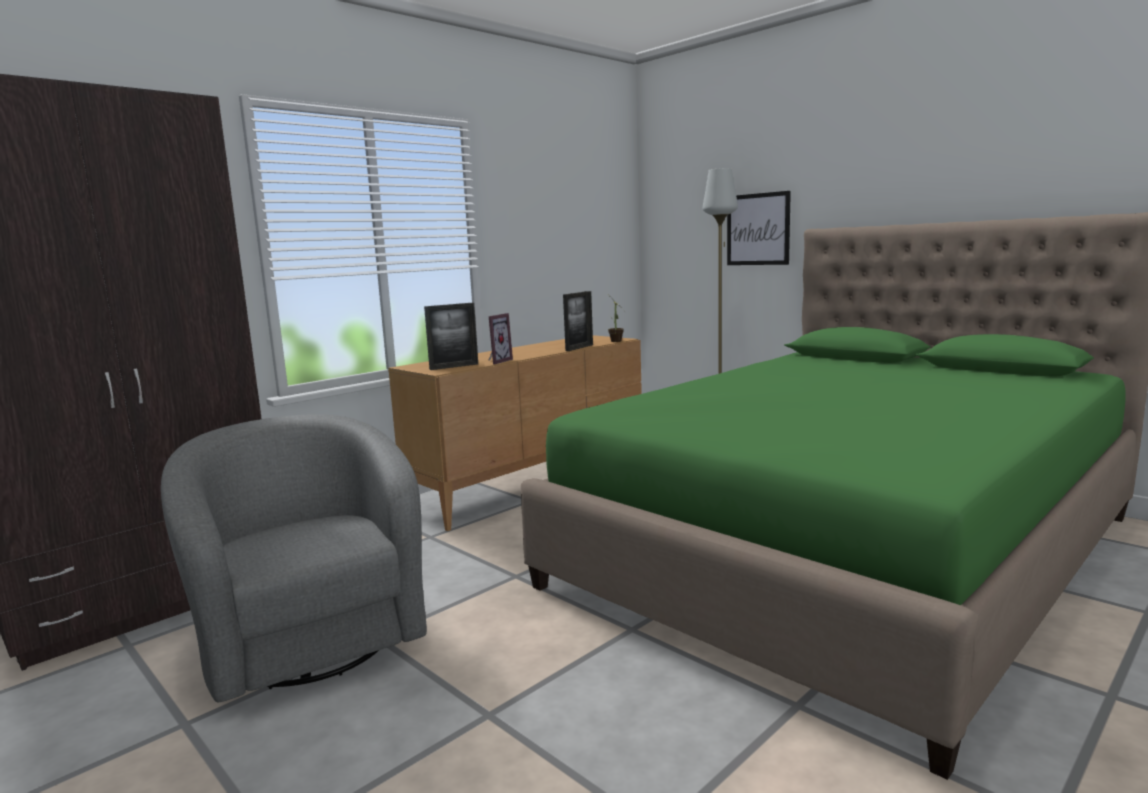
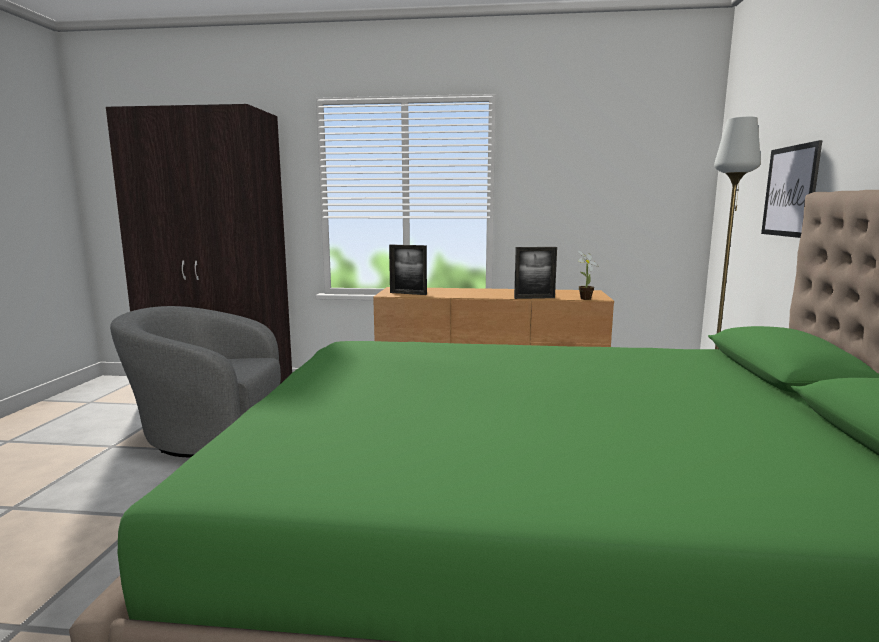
camera: 50 degrees right, 0 degrees up
grey armchair [161,414,427,702] -> grey armchair turned 105 degrees counterclockwise [110,306,281,457]
picture frame [488,313,513,364] -> none

